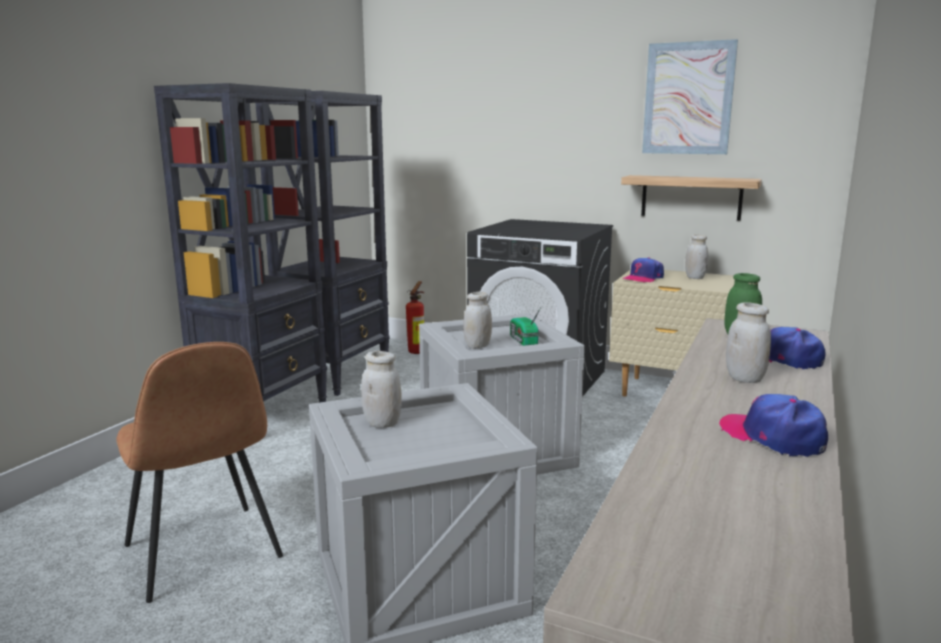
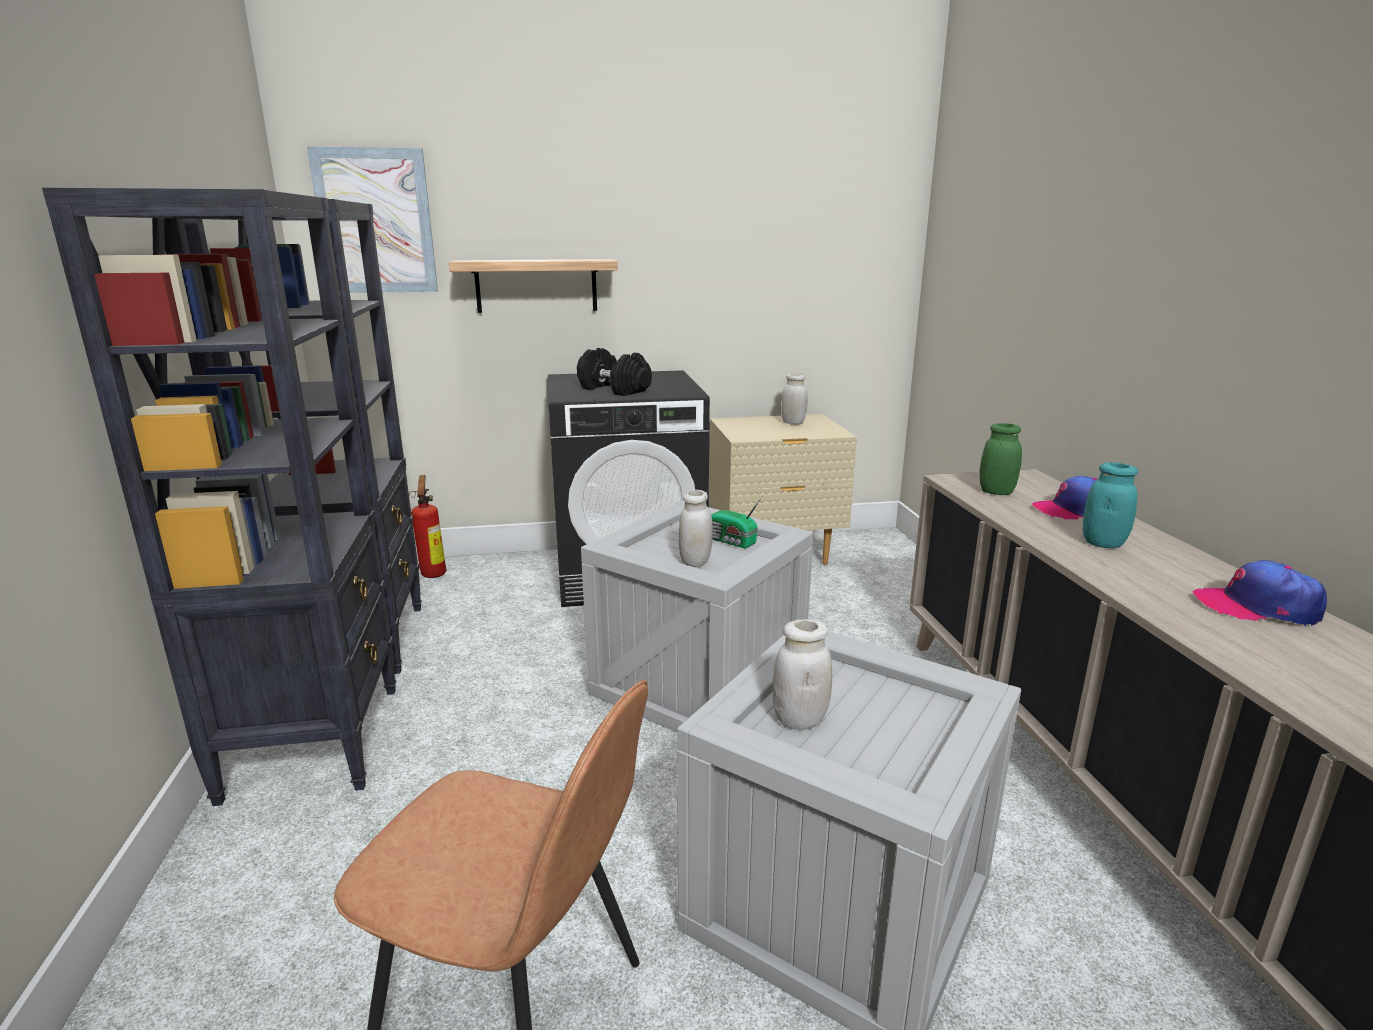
camera: 35 degrees left, 5 degrees up
shelf [621,175,762,221] -> shelf moved to [449,259,618,313]
cap [622,257,664,283] -> none
picture [642,39,738,154] -> picture moved to [307,146,438,293]
white jar [726,302,771,383] -> turquoise jar [1083,462,1138,548]
none -> black dumbbell [577,348,652,396]

